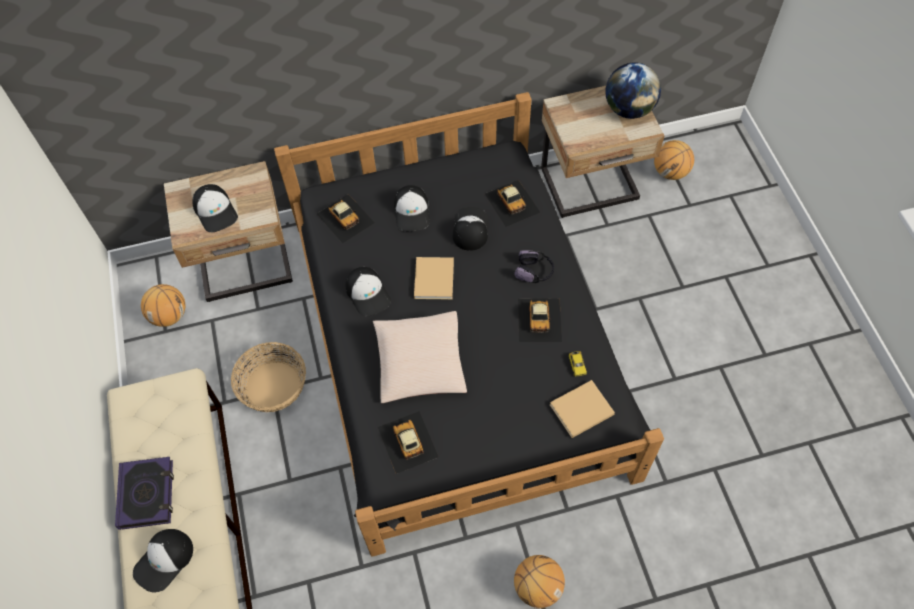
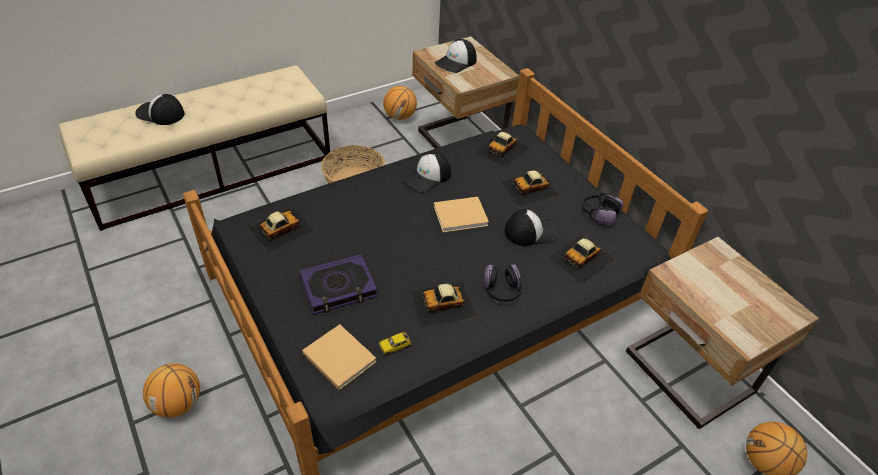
camera: 70 degrees right, 15 degrees down
book [115,457,174,530] -> book moved to [299,254,378,315]
beige pillow [373,311,467,403] -> none
cap [394,185,430,231] -> toy car [501,170,560,206]
globe [605,63,661,119] -> none
none -> headphones [582,193,623,226]

